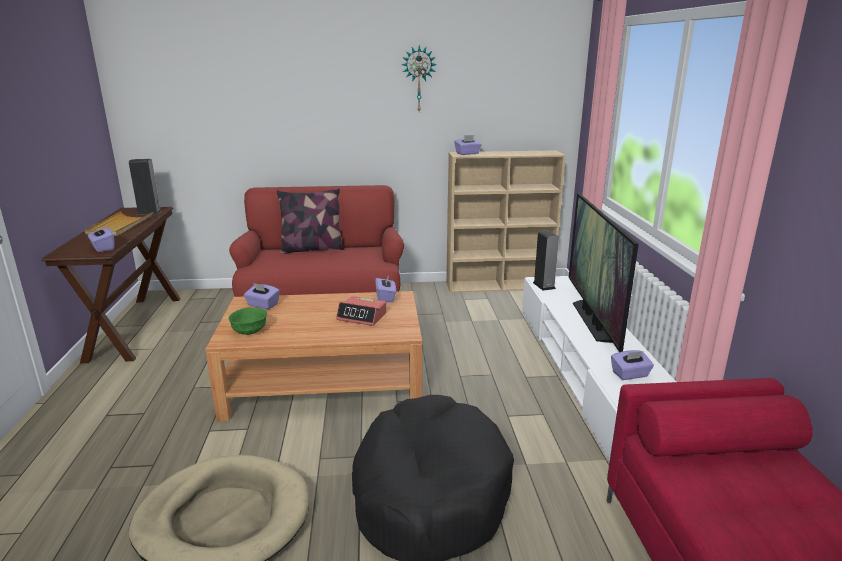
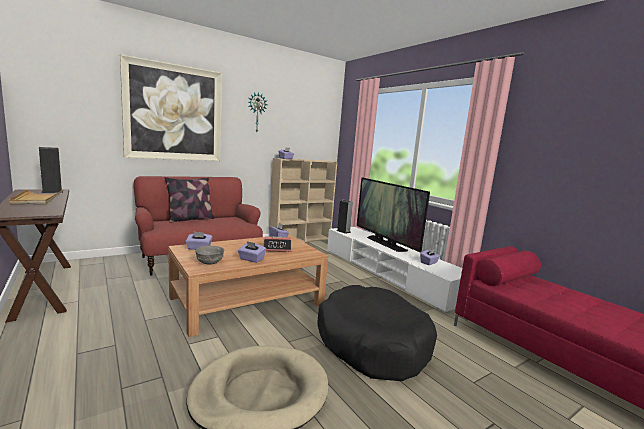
camera: 30 degrees left, 10 degrees down
purple tissue box [88,225,114,252] -> purple tissue box moved to [238,241,266,263]
green bowl [228,307,267,335] -> grey bowl [195,246,224,265]
none -> picture [120,54,222,161]

